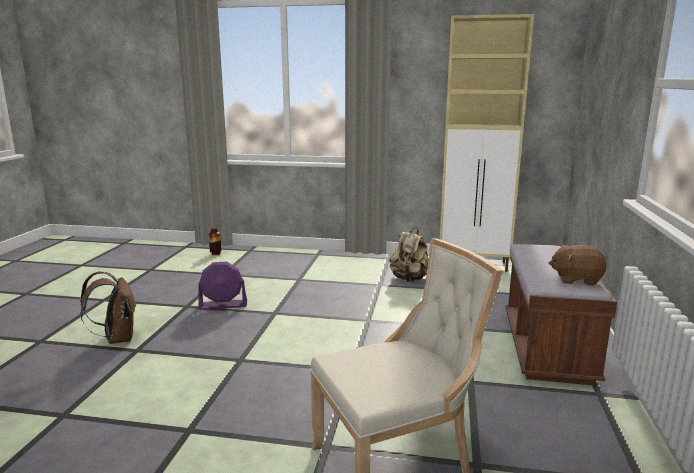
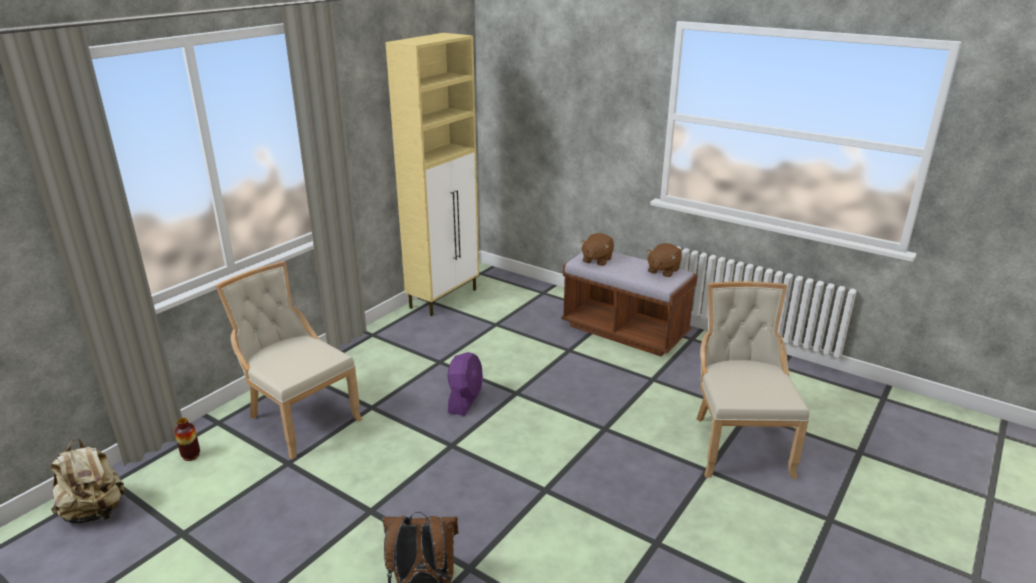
camera: 65 degrees left, 10 degrees up
purple fan [198,262,247,310] -> purple fan moved to [447,352,483,416]
beige backpack [389,227,428,282] -> beige backpack moved to [51,438,125,524]
none -> beige chair [215,261,363,460]
none -> brown plush toy [580,233,614,266]

